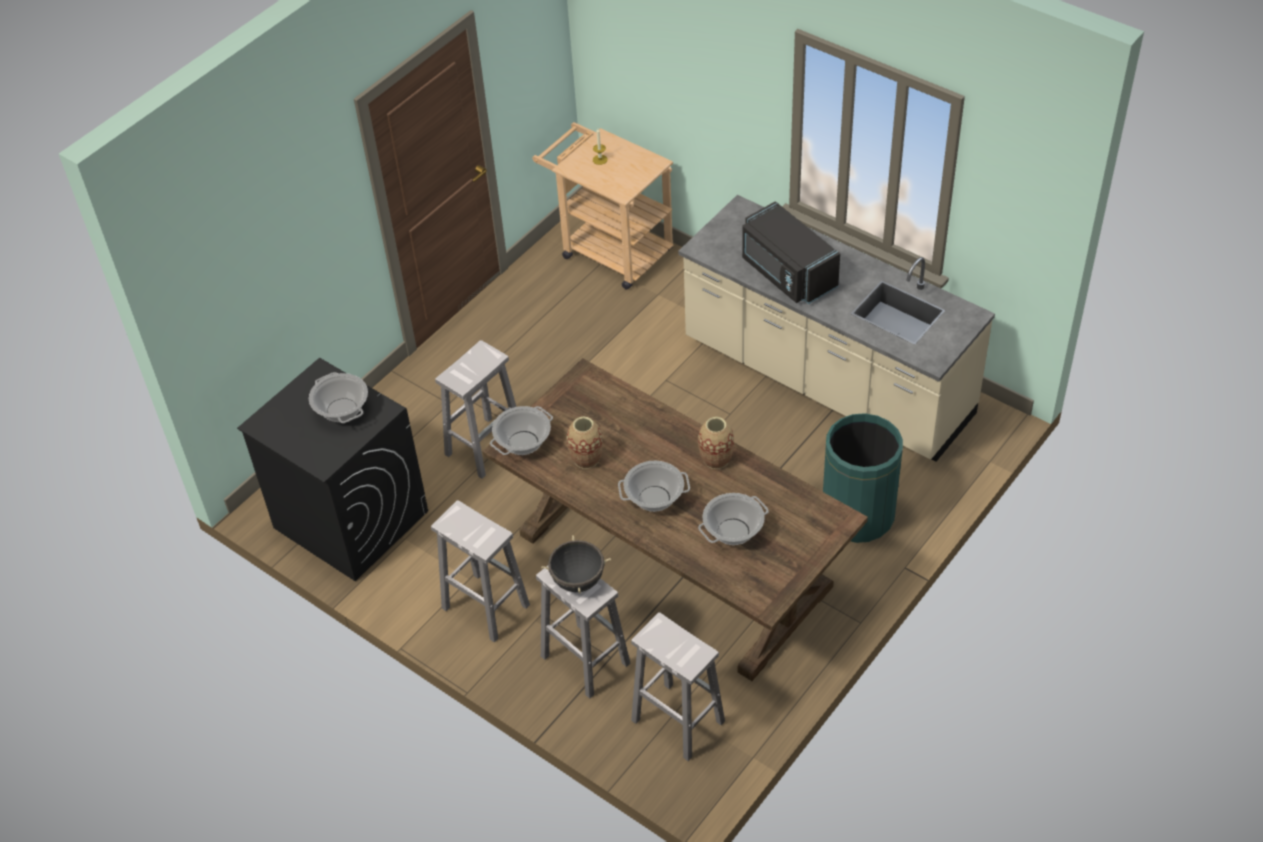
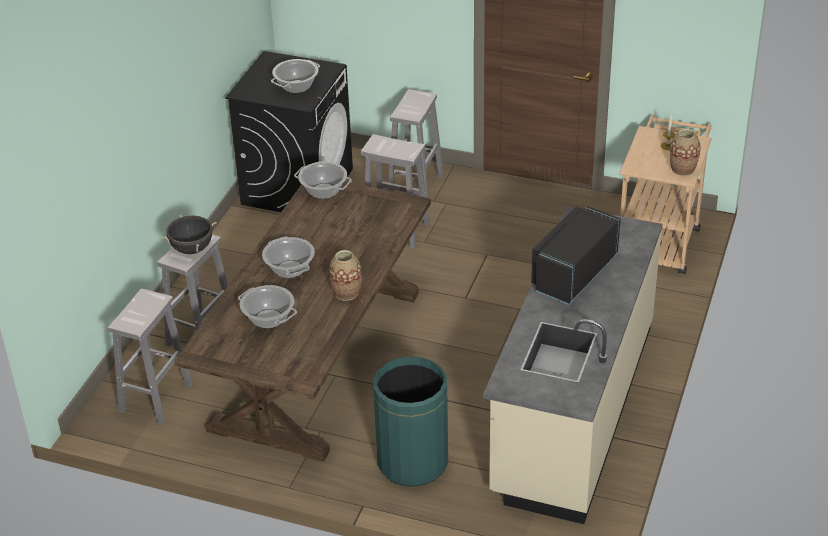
camera: 70 degrees right, 10 degrees down
white stool [431,500,530,642] -> white stool moved to [388,89,444,198]
vase [567,416,603,469] -> vase moved to [670,129,701,176]

